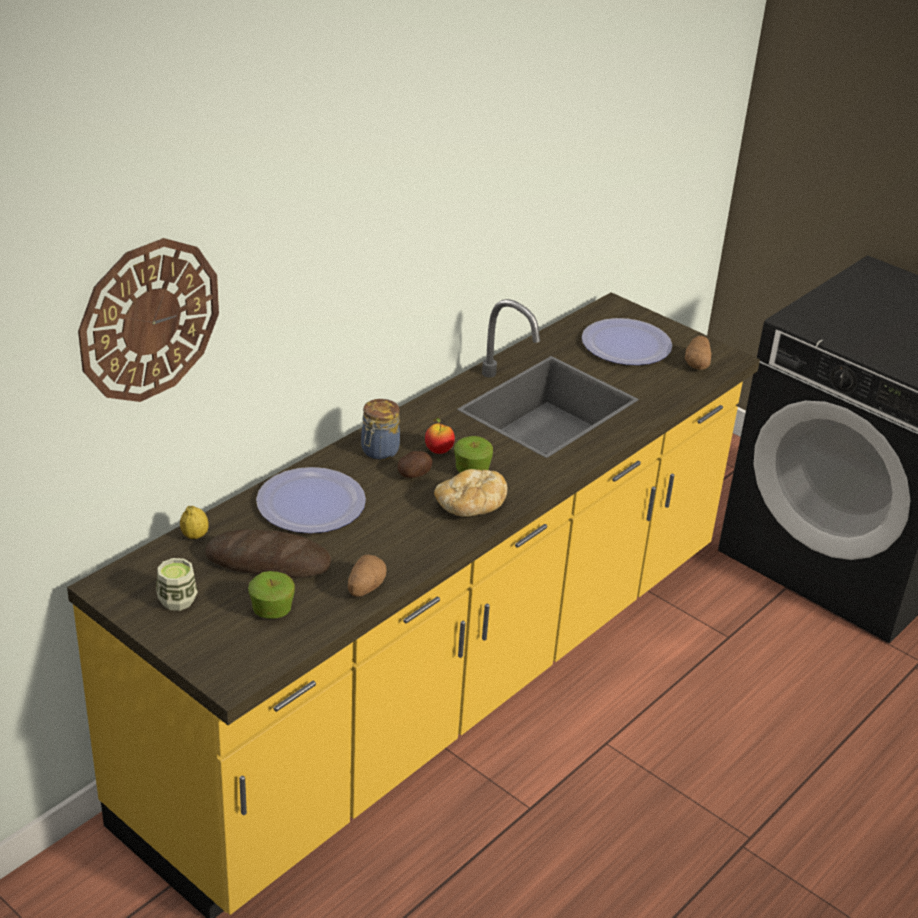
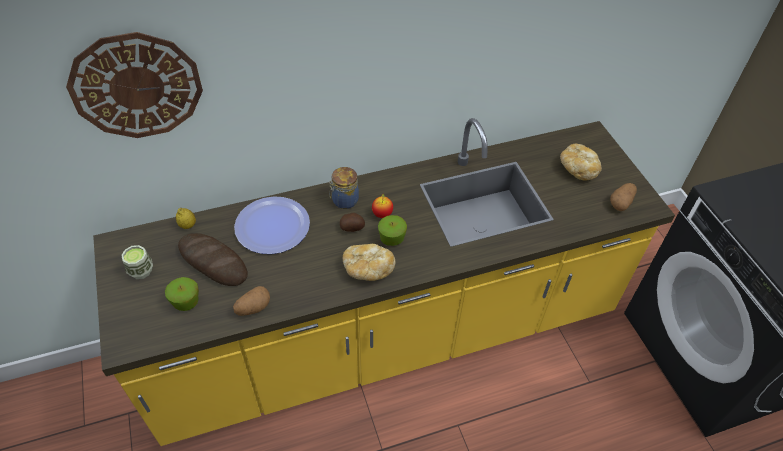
camera: 30 degrees right, 15 degrees up
plate [582,318,672,365] -> bread [560,144,602,180]

